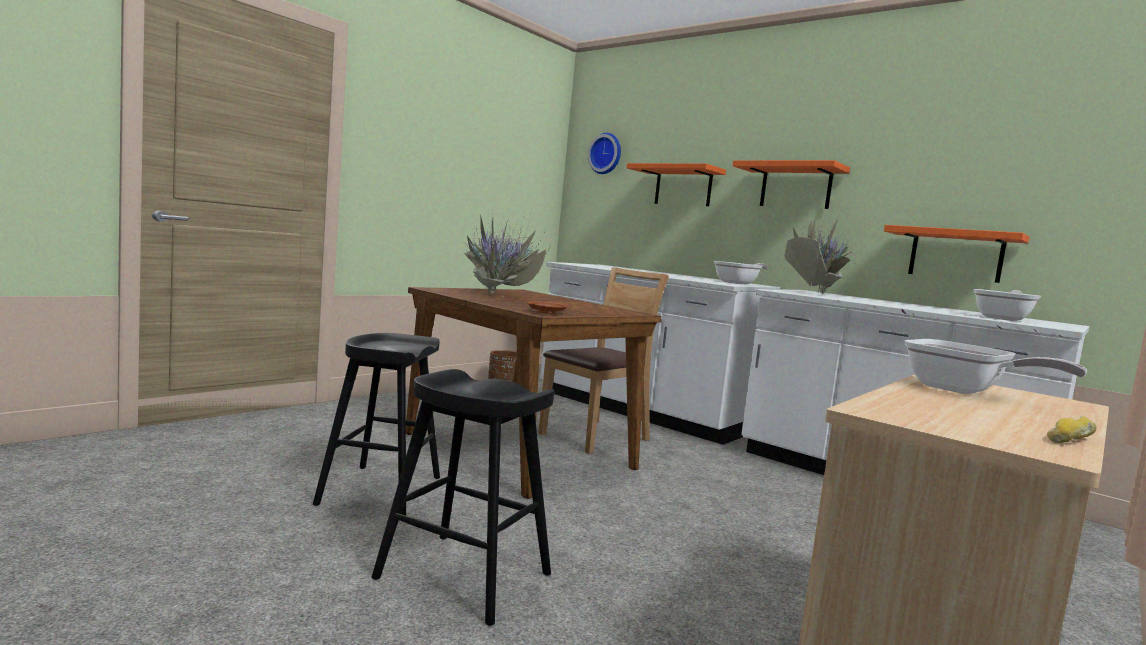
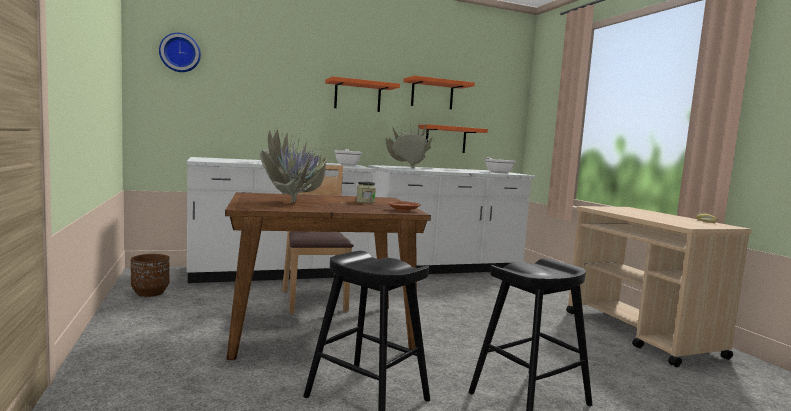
camera: 60 degrees left, 0 degrees up
orange shelf [627,163,726,206] -> orange shelf moved to [403,76,475,109]
frying pan [905,339,1087,394] -> none
none -> jar [356,181,376,203]

